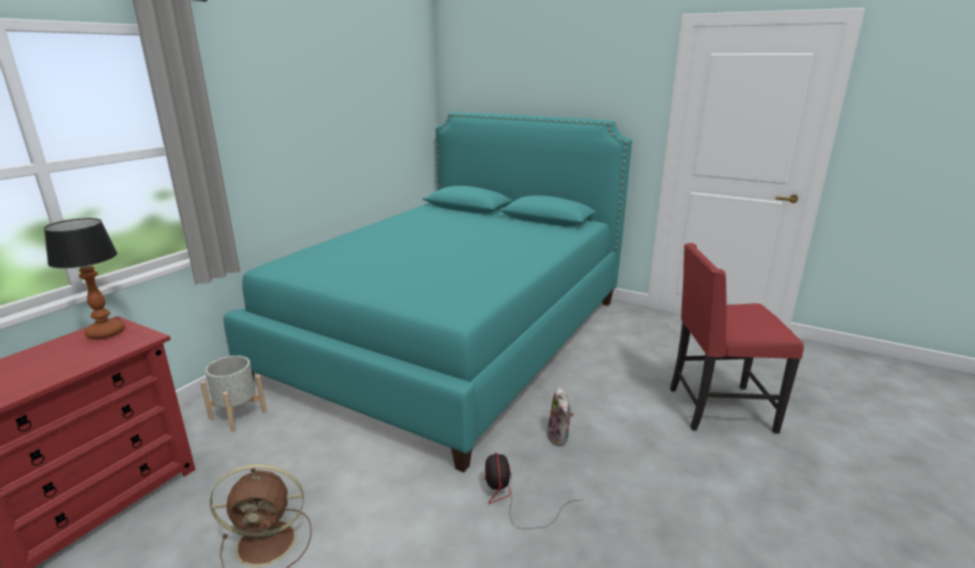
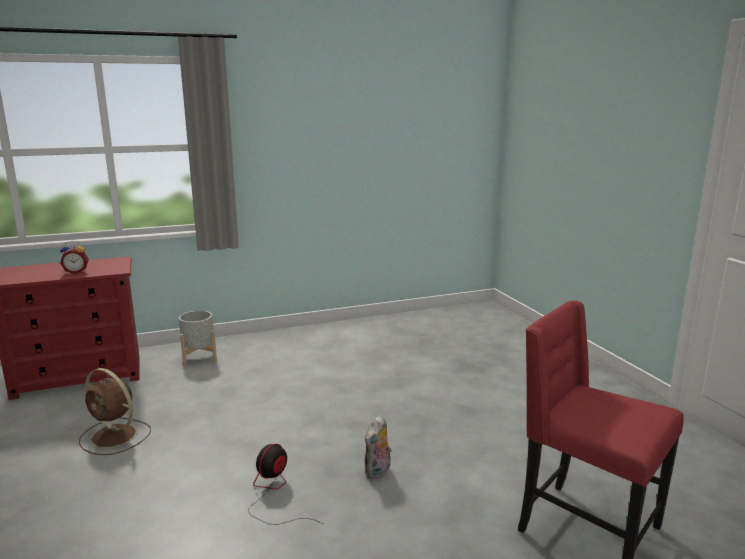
camera: 40 degrees right, 5 degrees down
table lamp [44,218,125,339] -> none
turquoise bed [224,112,632,473] -> none
none -> alarm clock [60,241,89,274]

